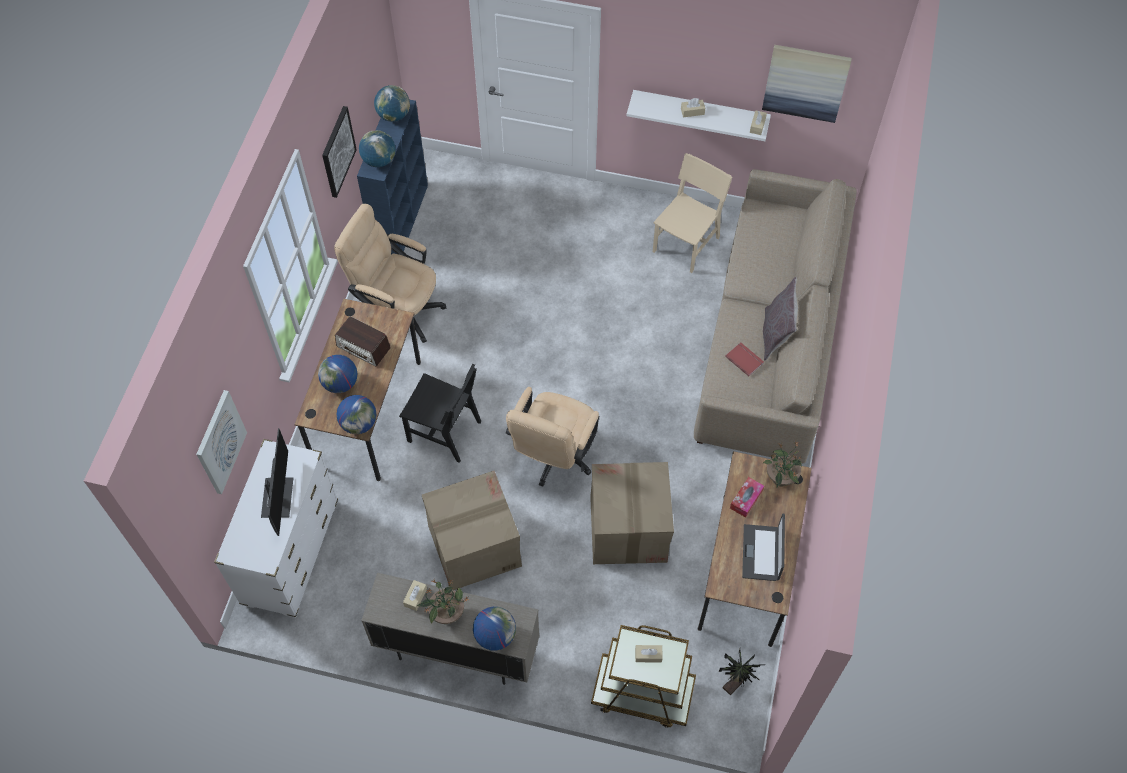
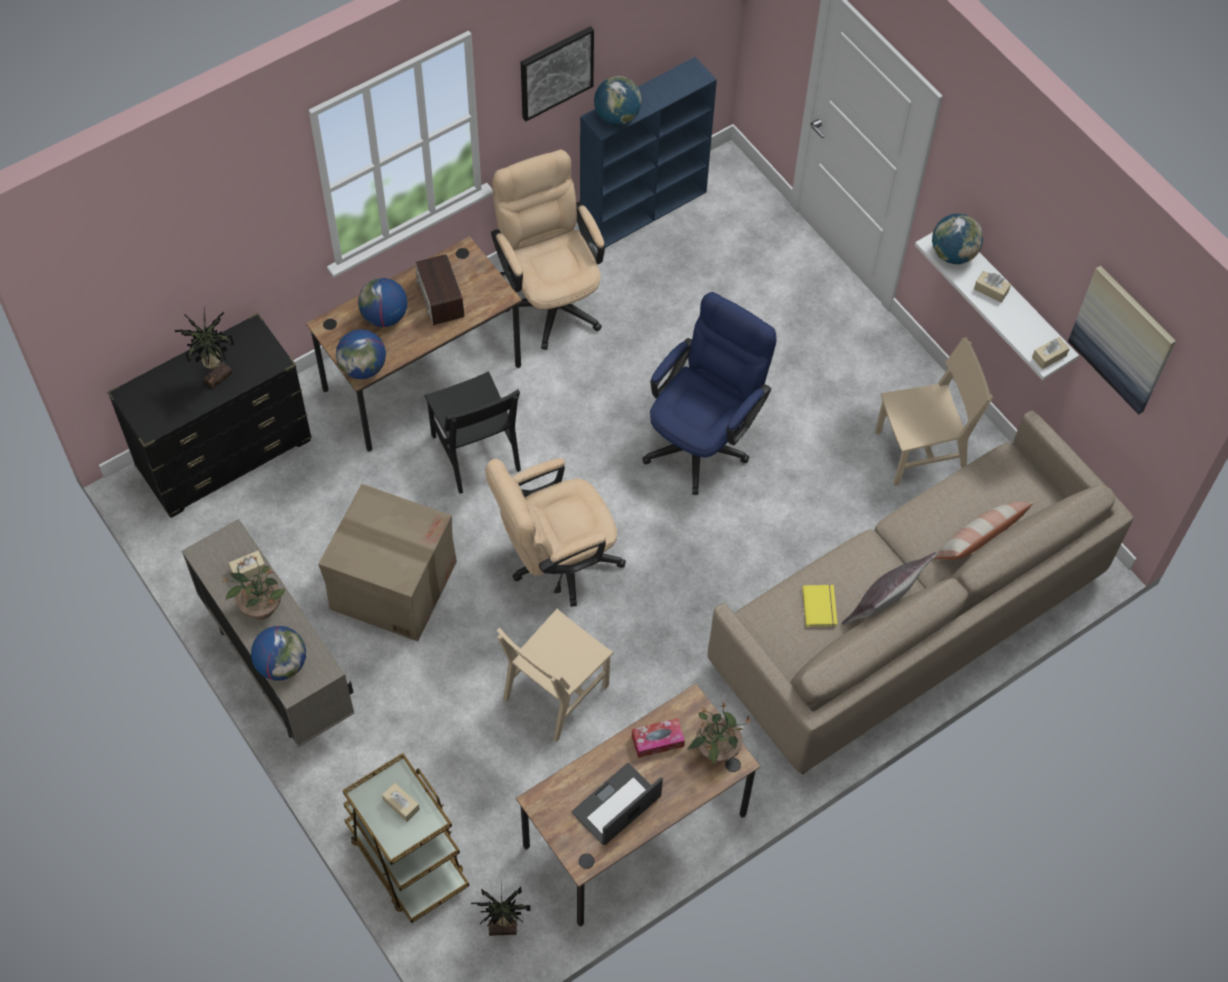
camera: 40 degrees right, 0 degrees up
picture [196,390,247,494] -> none
white dresser [214,439,338,618] -> black dresser [107,313,312,518]
monitor [261,428,294,536] -> potted plant [175,308,234,389]
globe [374,85,410,122] -> globe moved to [932,214,983,264]
cardboard box [590,462,674,564] -> beige chair [496,609,614,742]
red book [725,342,764,376] -> yellow book [802,585,837,627]
none -> blue office chair [642,292,776,495]
none -> pillow [934,502,1034,560]

